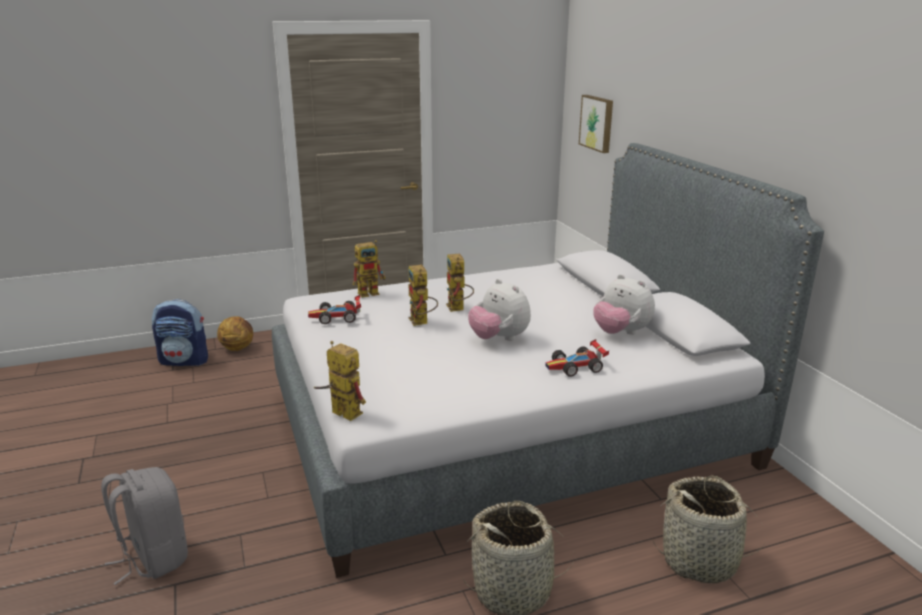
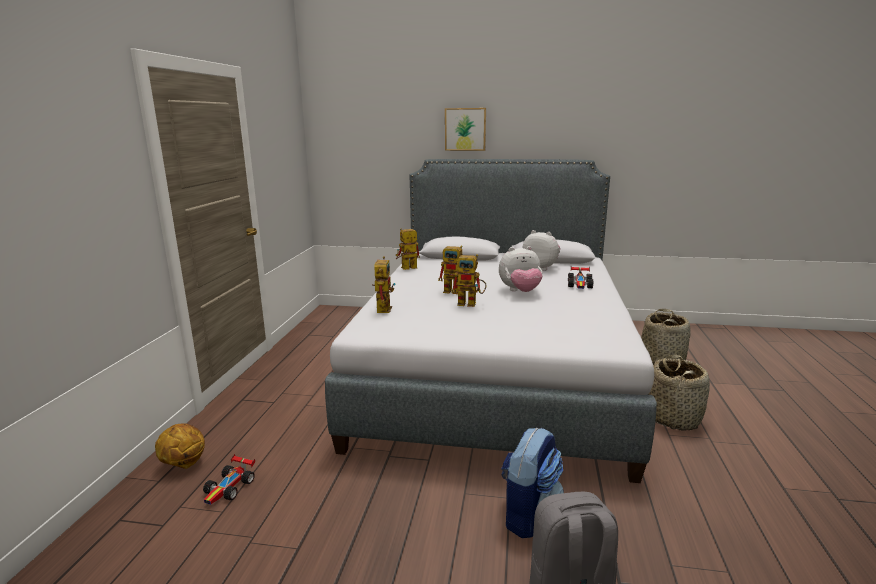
camera: 60 degrees left, 5 degrees down
backpack [152,299,208,366] -> backpack moved to [501,427,564,538]
toy car [308,295,361,324] -> toy car moved to [203,454,255,505]
toy robot [314,341,366,421] -> toy robot moved to [396,228,420,270]
picture [579,95,613,153] -> picture moved to [445,108,486,151]
plush toy [593,274,655,335] -> plush toy turned 135 degrees counterclockwise [523,230,561,271]

